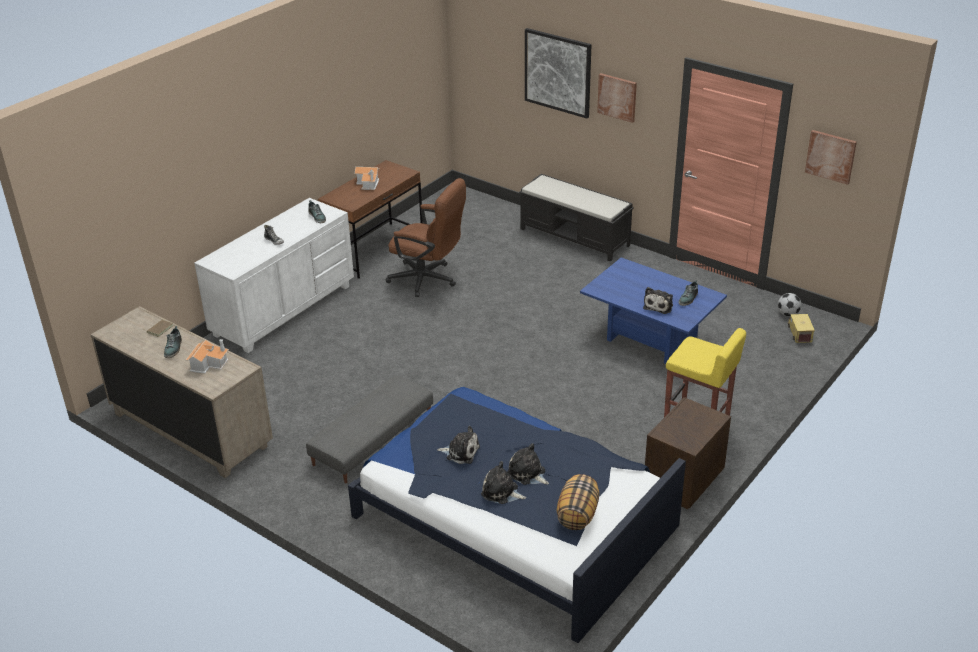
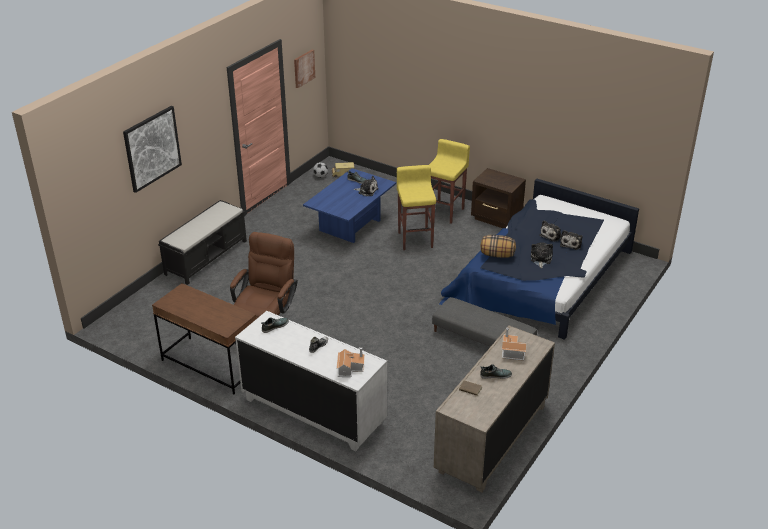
camera: 95 degrees left, 0 degrees up
toy house [355,167,379,190] -> toy house moved to [336,347,365,377]
pillow [556,474,599,530] -> pillow moved to [481,235,516,258]
picture [597,73,637,123] -> none
none -> yellow stool [397,165,436,250]

